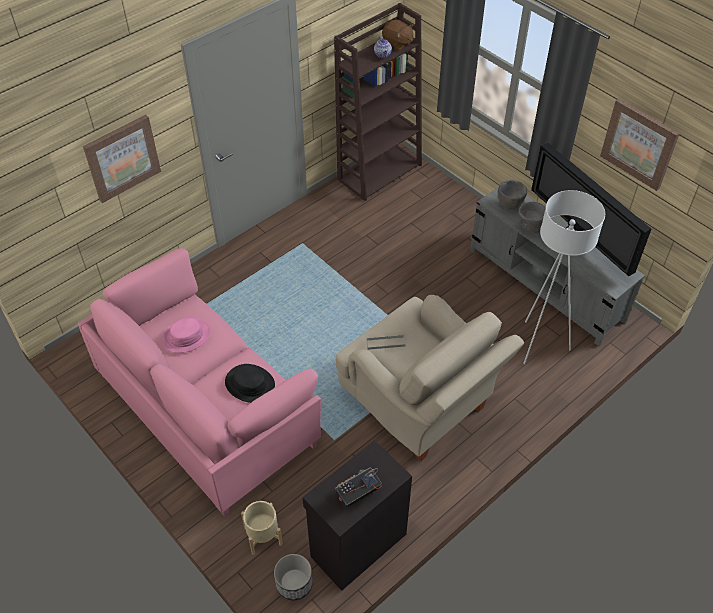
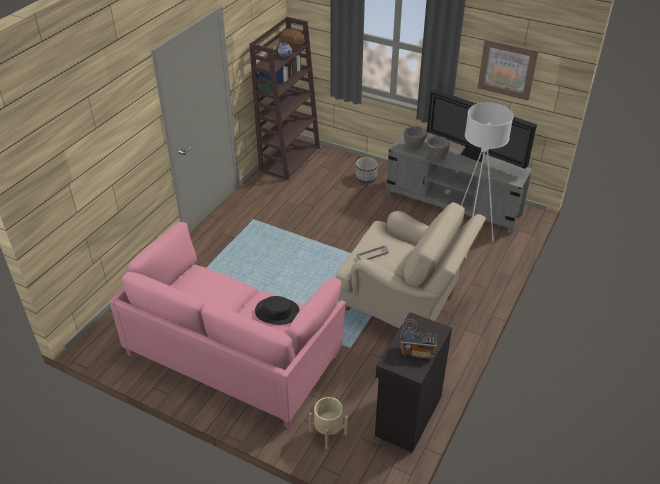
camera: 20 degrees left, 10 degrees down
picture [83,115,161,203] -> none
pink hat [161,317,211,353] -> none
planter [274,554,313,600] -> planter moved to [355,157,378,183]
radio [335,467,382,509] -> radio turned 120 degrees counterclockwise [400,319,437,359]

